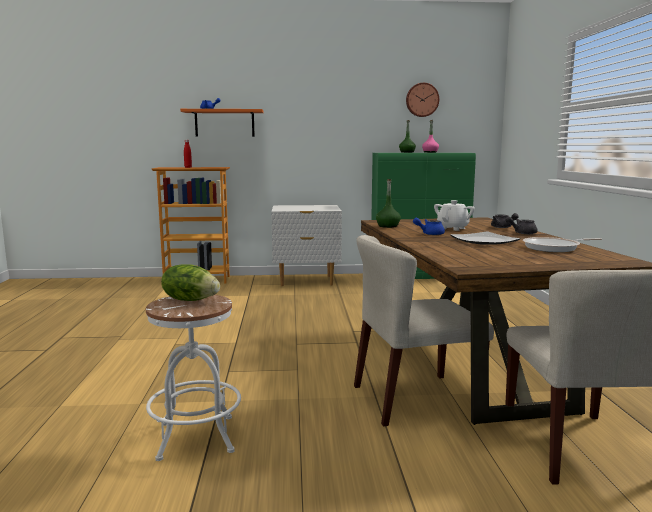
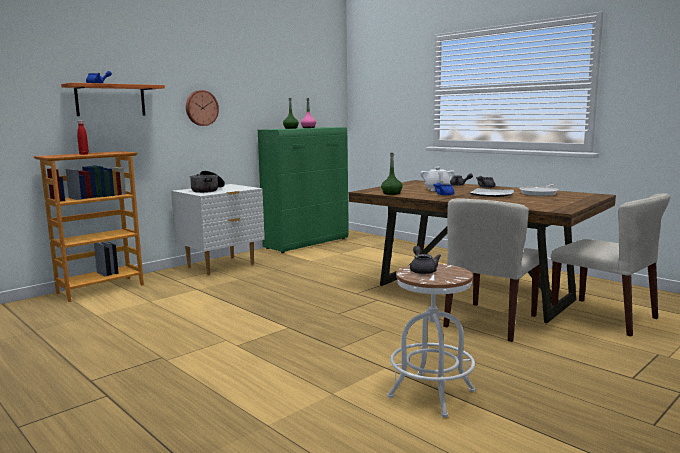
camera: 40 degrees left, 0 degrees up
lettuce [161,264,220,301] -> grey teapot [410,246,441,274]
wall clock [406,83,439,117] -> wall clock moved to [186,90,219,126]
none -> cooking pot [190,171,225,193]

